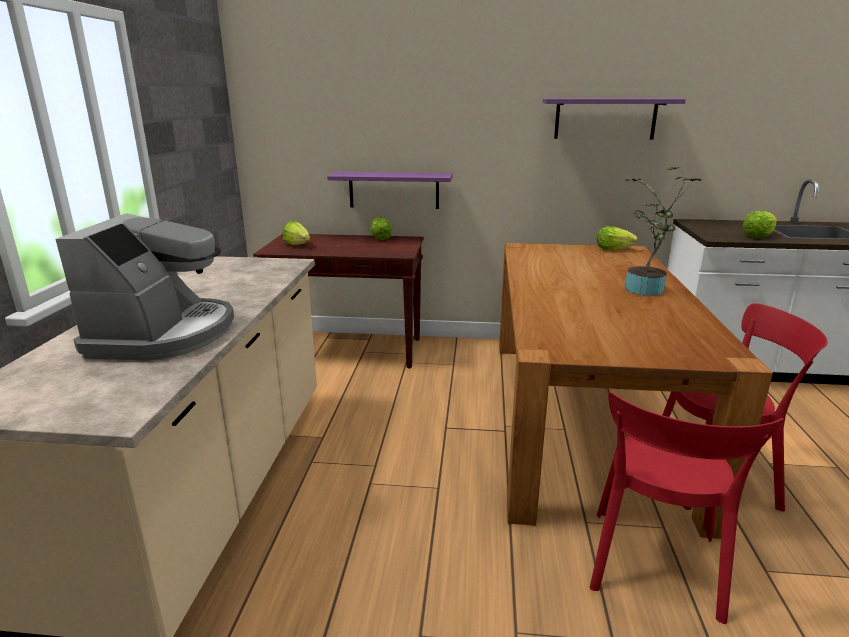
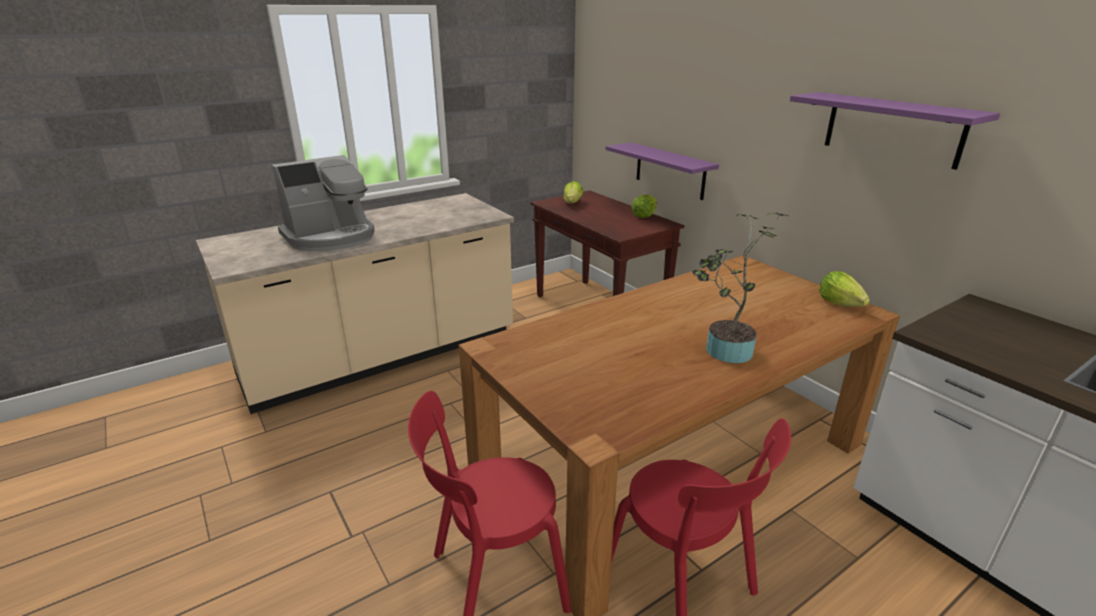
camera: 50 degrees right, 5 degrees up
lettuce [743,211,777,238] -> none

